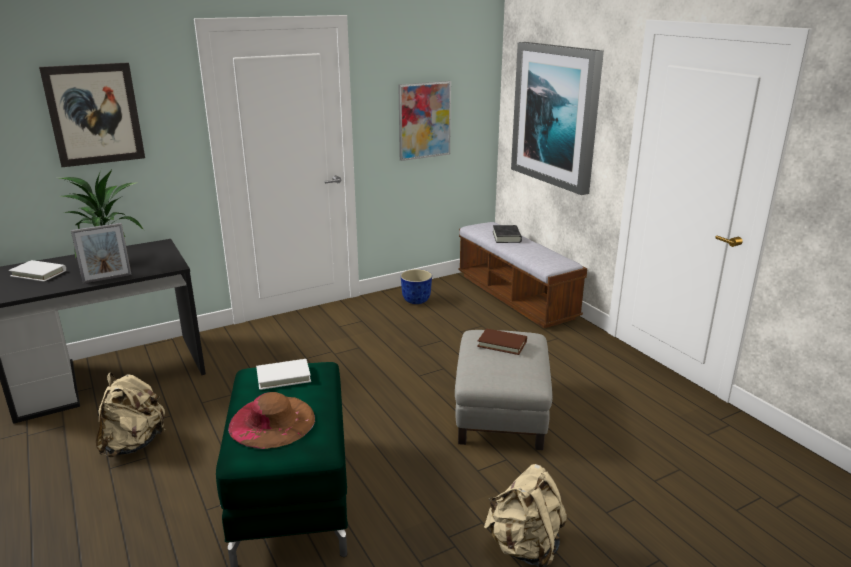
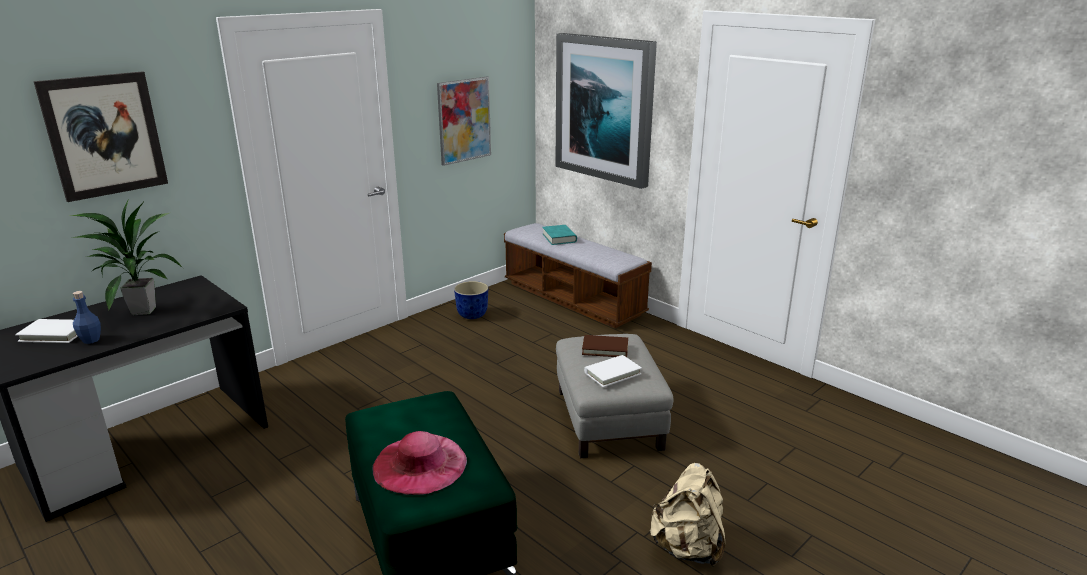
camera: 15 degrees left, 0 degrees up
picture frame [71,223,132,284] -> none
beige backpack [96,372,165,457] -> none
brown hat [228,392,315,449] -> pink hat [372,431,467,495]
white book [256,359,311,390] -> white book moved to [584,355,642,387]
black book [493,225,522,243] -> turquoise book [542,225,577,245]
none -> blue bottle [73,291,101,344]

